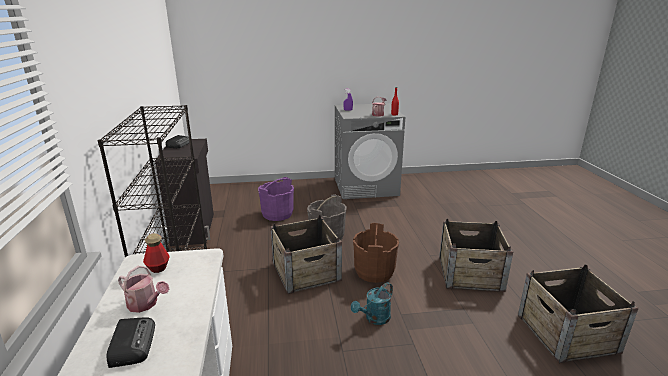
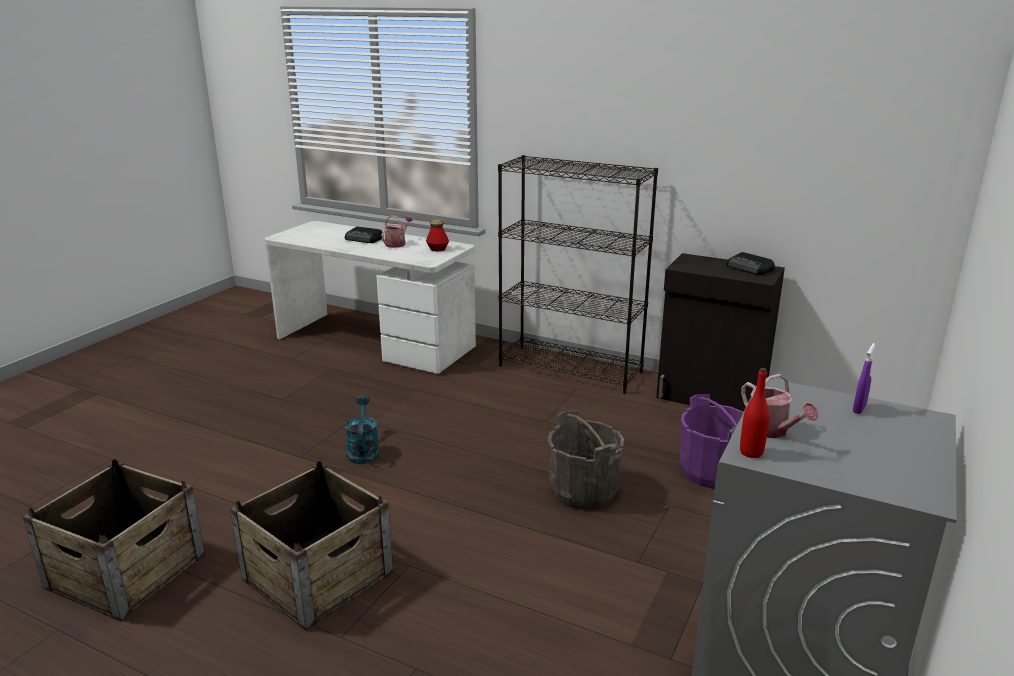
camera: 125 degrees right, 0 degrees up
watering can [118,266,169,313] -> watering can turned 150 degrees clockwise [381,215,413,248]
crate [271,215,342,294] -> none
brown bucket [353,223,399,283] -> none

